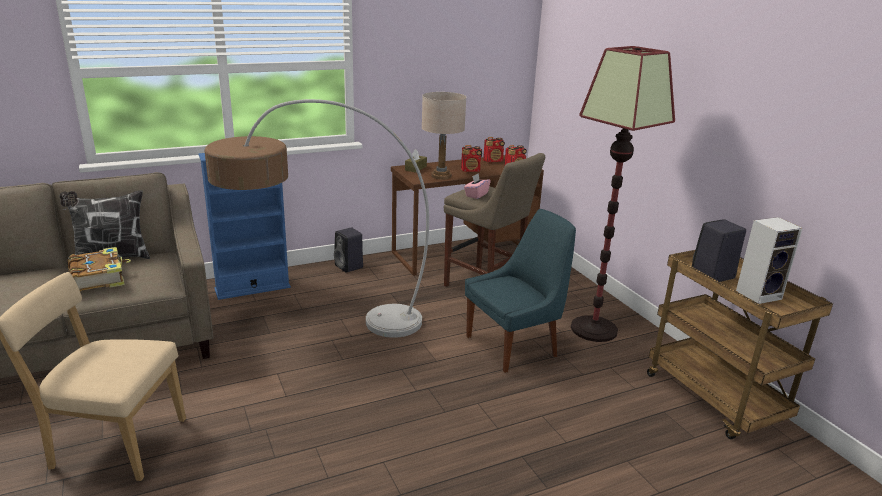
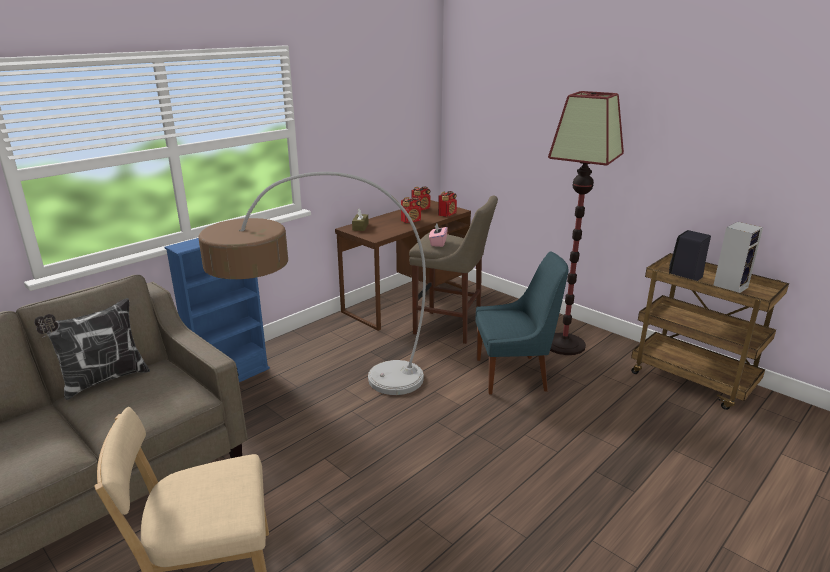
camera: 20 degrees left, 0 degrees up
book [68,247,131,292] -> none
black speaker [334,227,363,273] -> none
beige table lamp [422,92,466,179] -> none
blue chair [465,209,576,373] -> blue chair turned 45 degrees clockwise [476,251,568,395]

